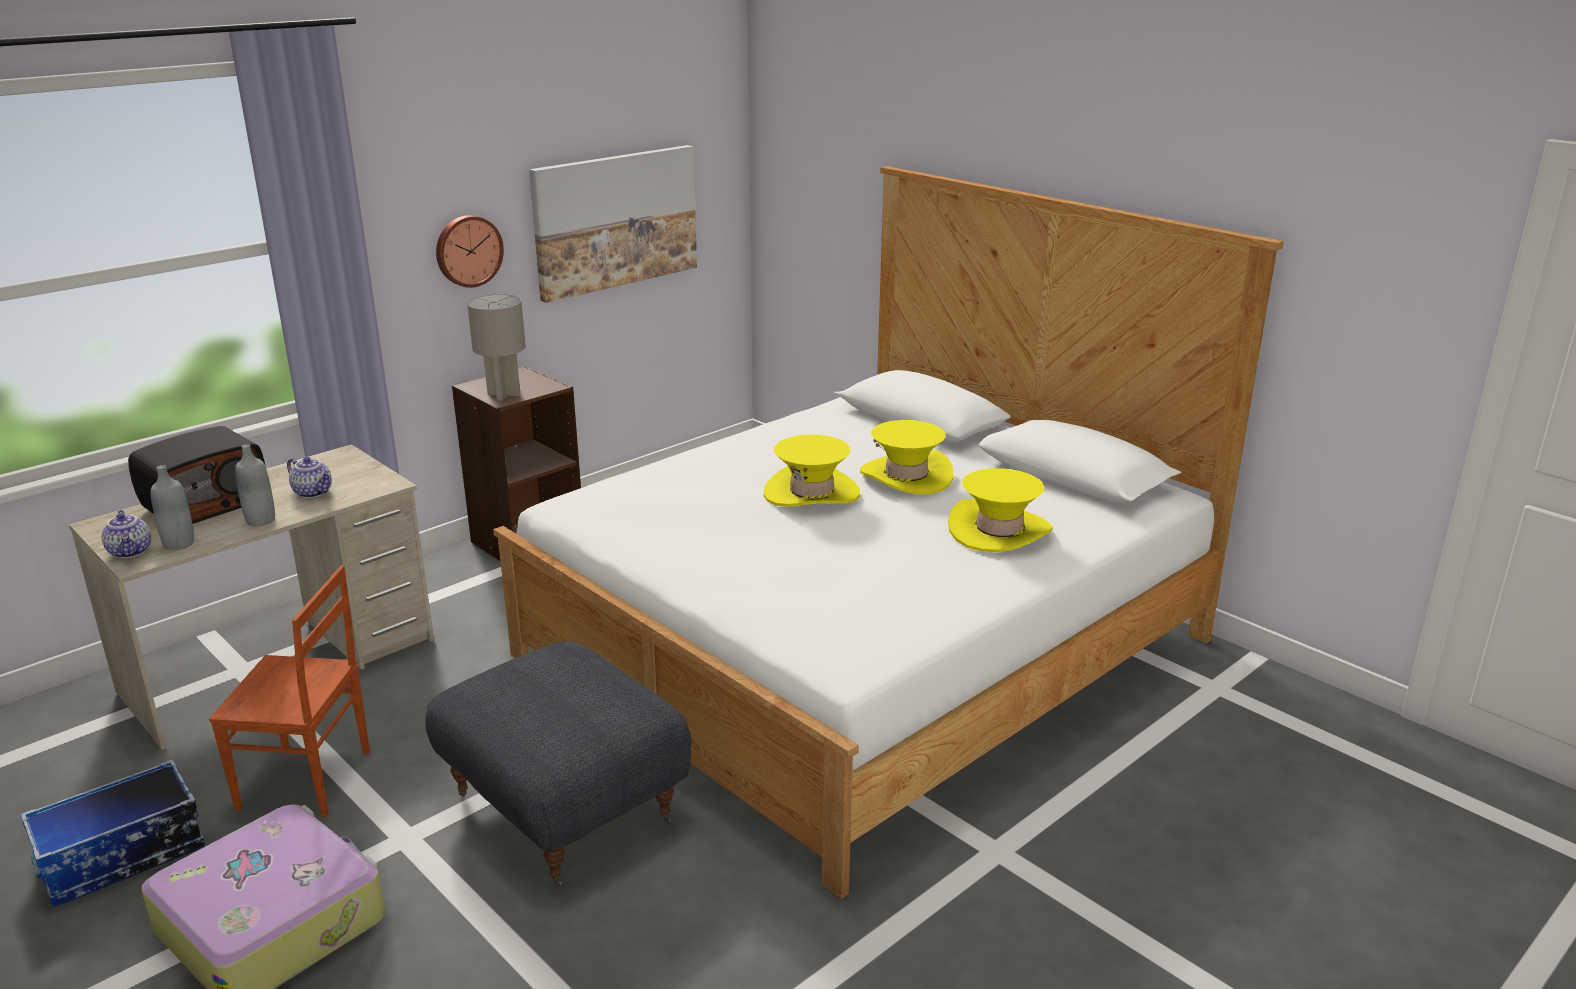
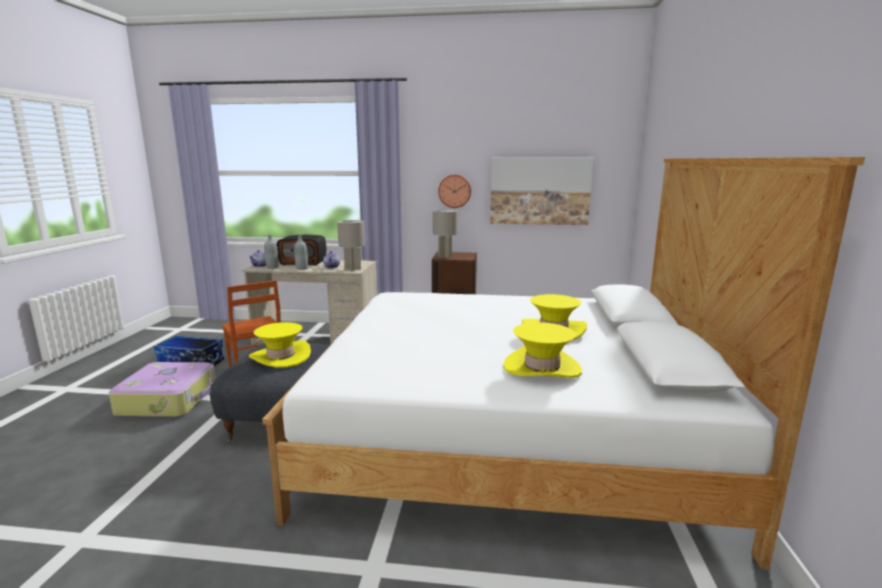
camera: 50 degrees right, 10 degrees down
yellow hat [763,435,860,507] -> yellow hat moved to [249,322,311,368]
none -> grey table lamp [337,220,365,271]

